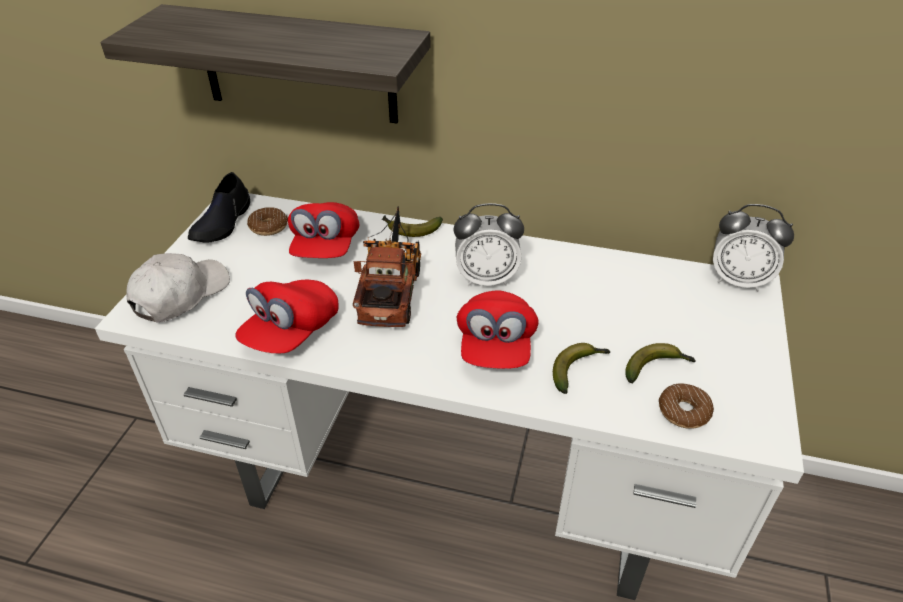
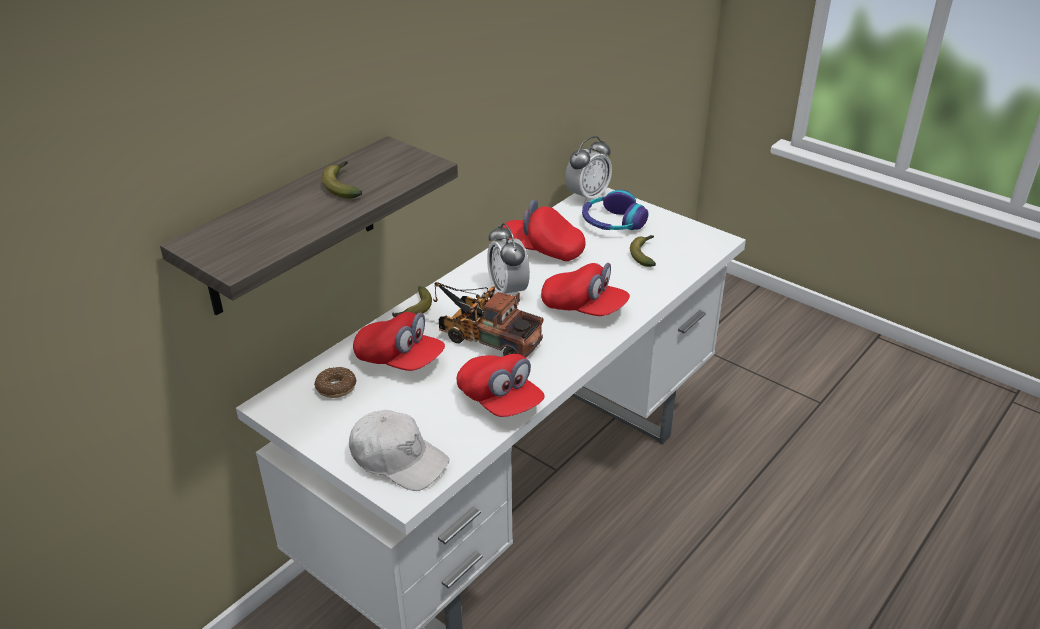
camera: 65 degrees left, 5 degrees down
white cap [126,253,230,322] -> white cap turned 150 degrees clockwise [349,410,450,491]
black shoe [188,172,250,243] -> none
alarm clock [453,203,524,286] -> alarm clock turned 135 degrees clockwise [487,223,530,294]
banana [553,343,610,394] -> banana moved to [322,161,362,199]
donut [659,383,714,429] -> none
none -> red cap [503,199,586,261]
none -> headphones [582,190,649,230]

